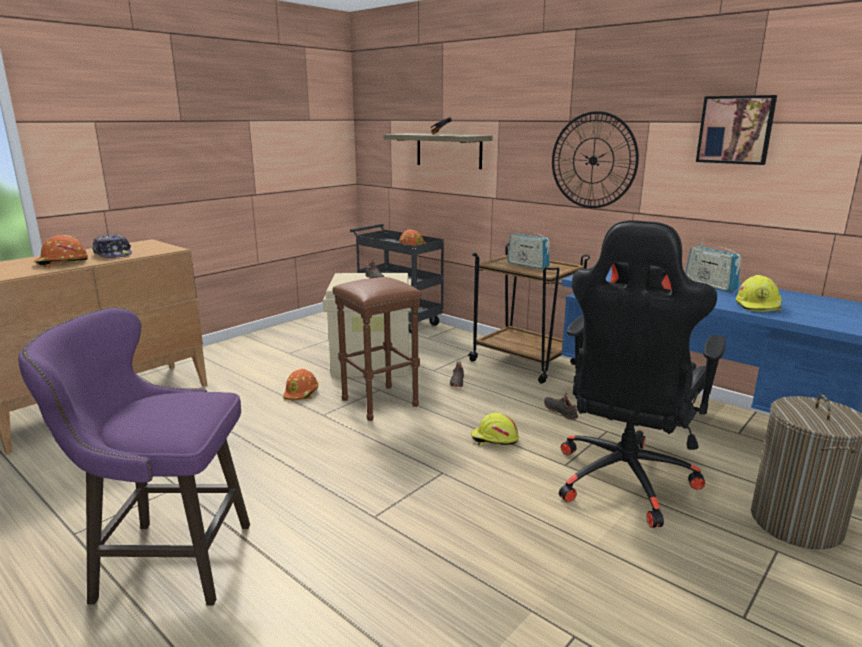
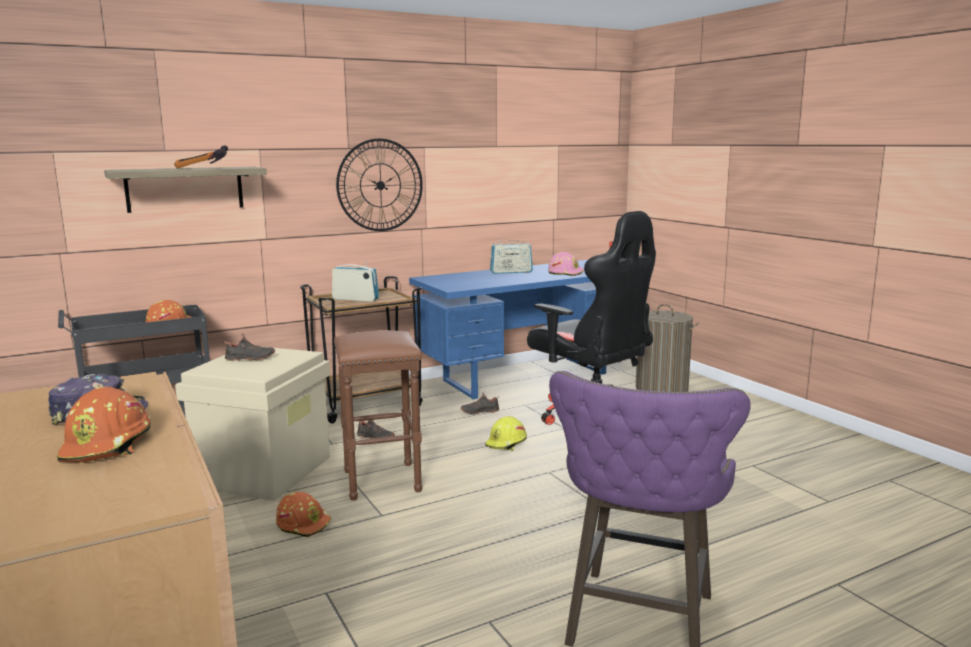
camera: 70 degrees left, 5 degrees down
radio [508,227,550,269] -> radio turned 135 degrees counterclockwise [332,261,379,301]
picture [696,95,777,165] -> none
yellow hard hat [736,275,782,312] -> pink hard hat [548,252,584,276]

